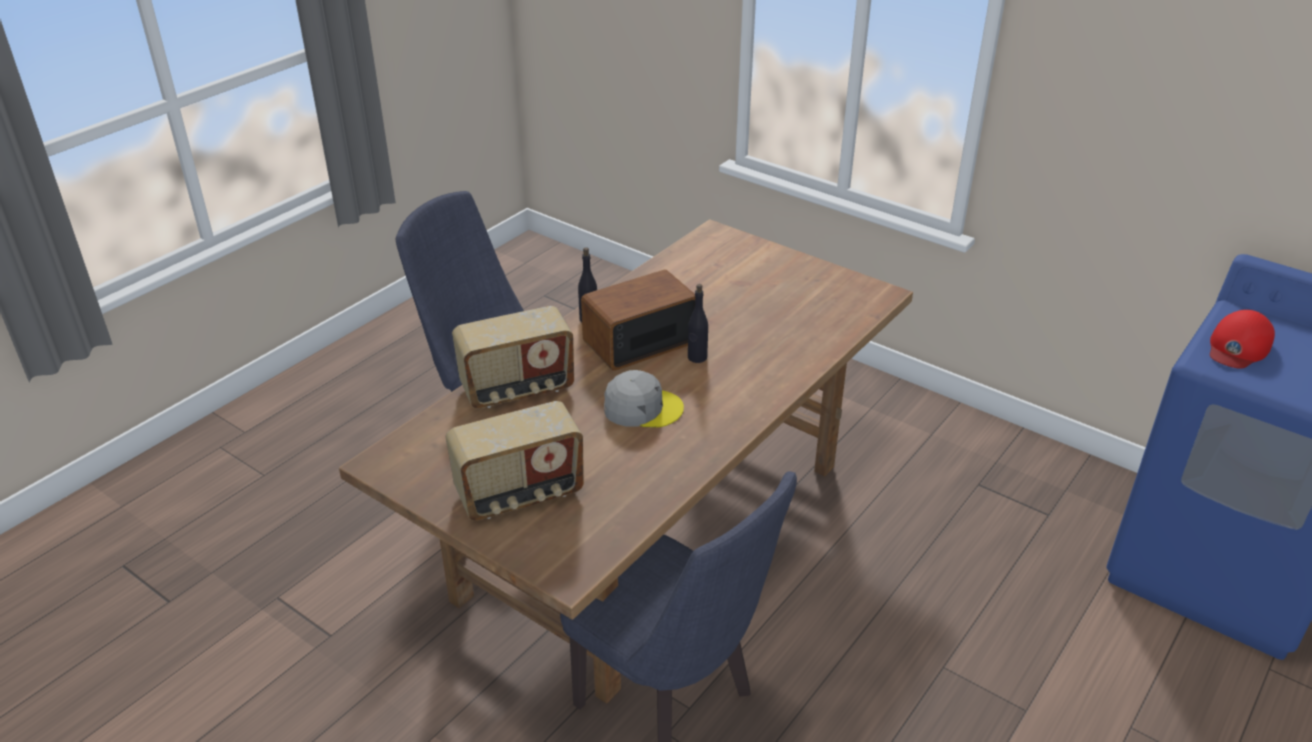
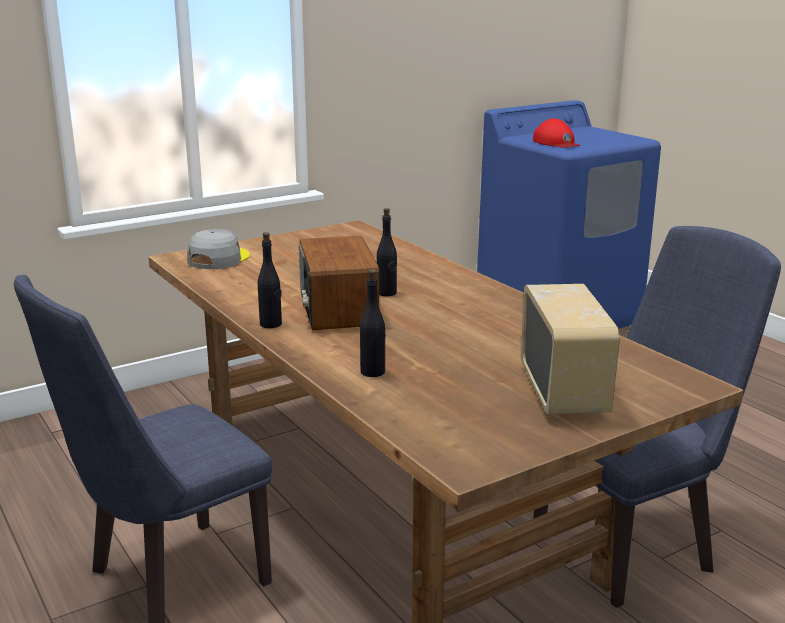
camera: 70 degrees left, 15 degrees down
radio [452,306,574,408] -> black bottle [360,270,386,377]
grey cap [604,370,684,428] -> grey cap moved to [187,229,250,269]

